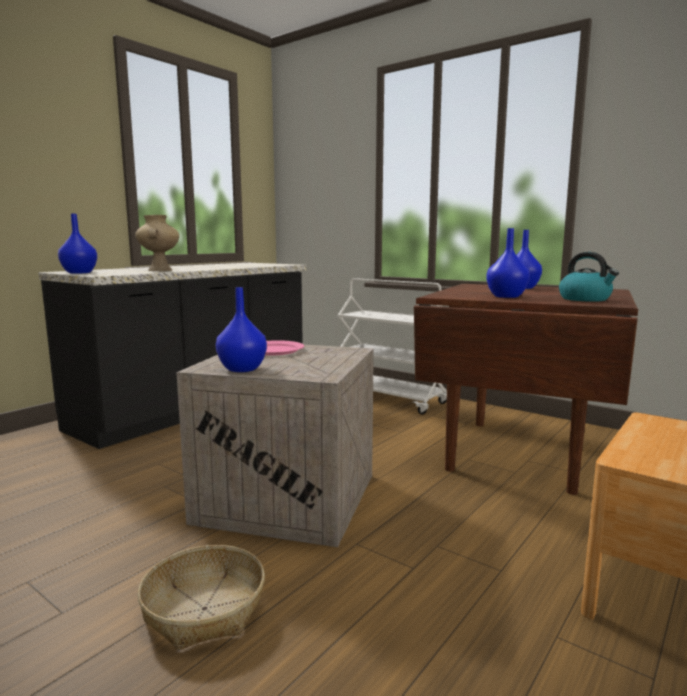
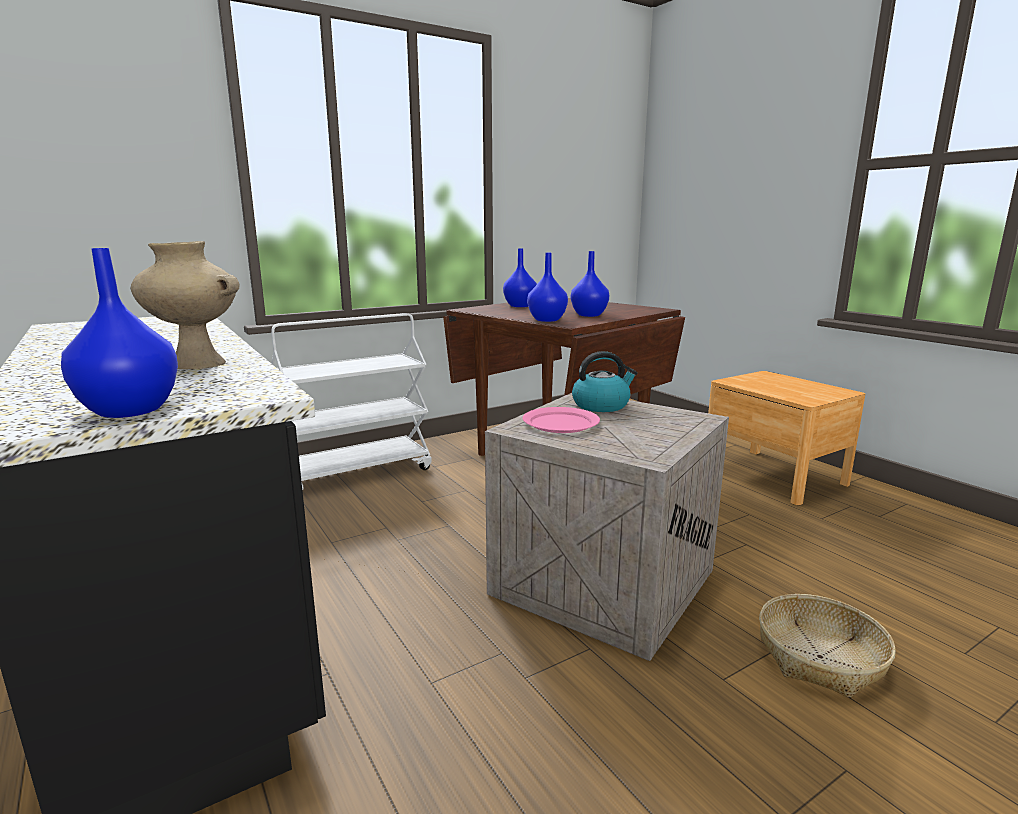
camera: 70 degrees left, 5 degrees up
blue vase [216,287,267,372] -> blue vase moved to [527,253,568,322]
kettle [559,252,619,302] -> kettle moved to [572,351,638,412]

